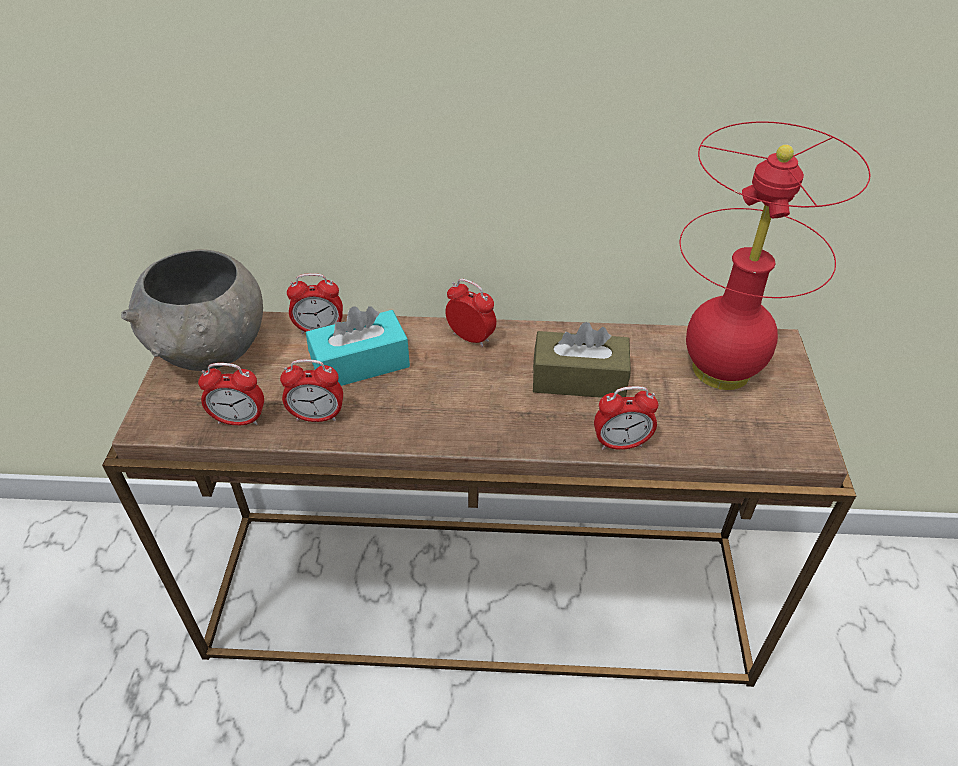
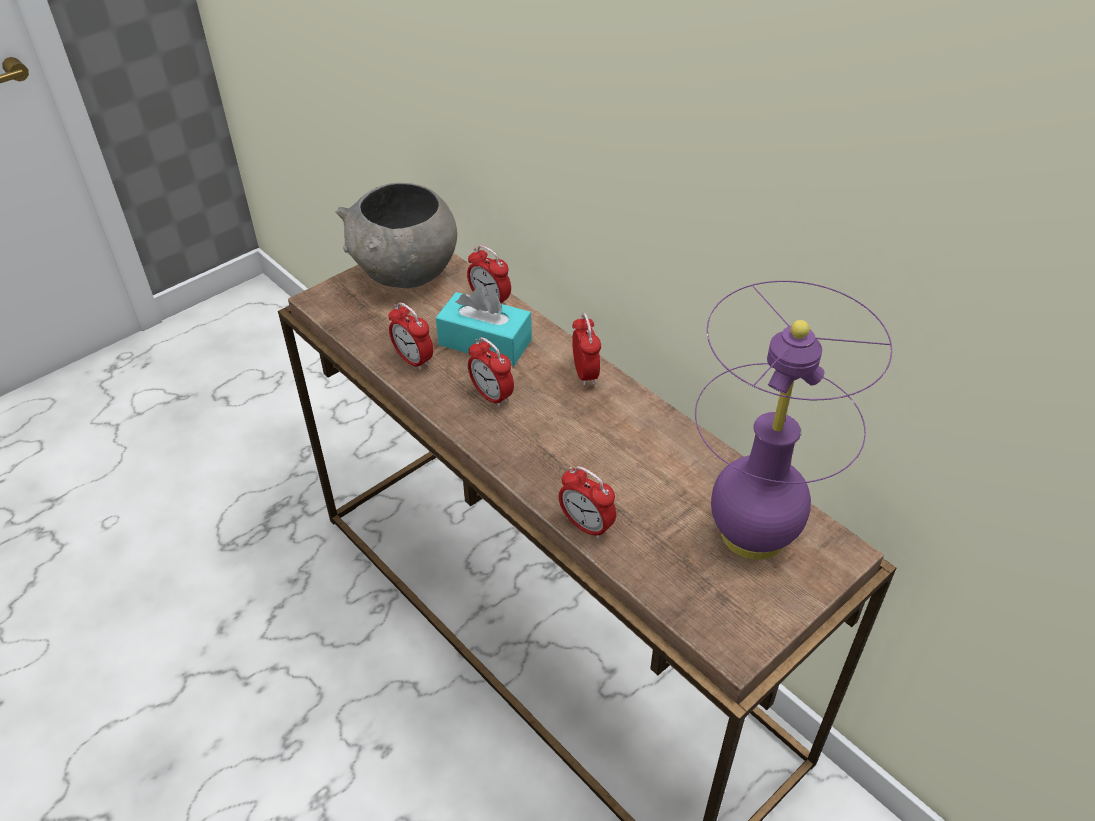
camera: 45 degrees right, 0 degrees up
alarm clock [198,363,264,426] -> alarm clock moved to [468,337,514,407]
brown tissue box [533,322,631,398] -> none
red table lamp [680,122,870,390] -> purple table lamp [695,281,892,560]

